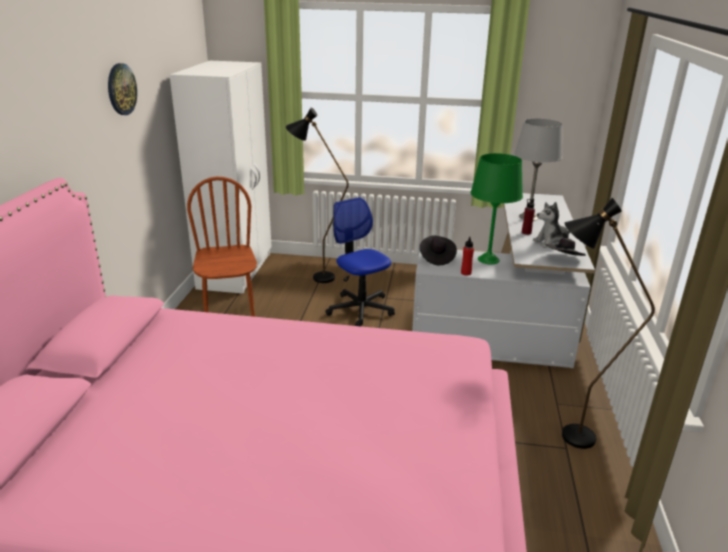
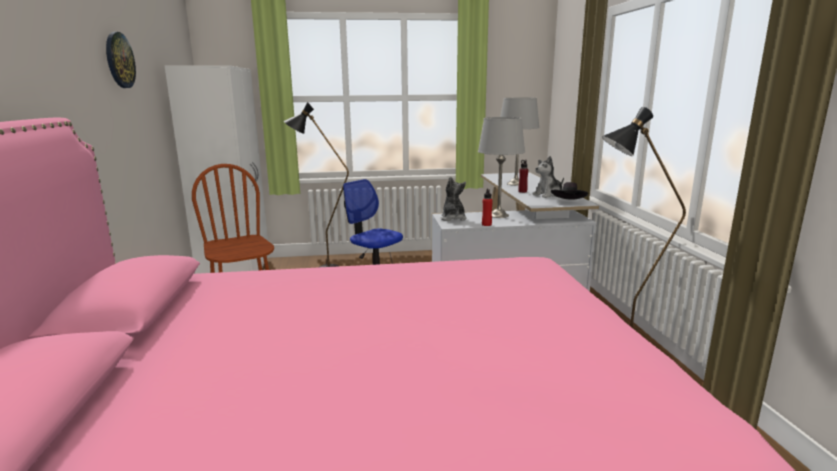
camera: 15 degrees left, 10 degrees down
black hat [420,235,457,265] -> plush toy [441,177,467,221]
green table lamp [471,153,523,265] -> grey table lamp [478,117,525,218]

